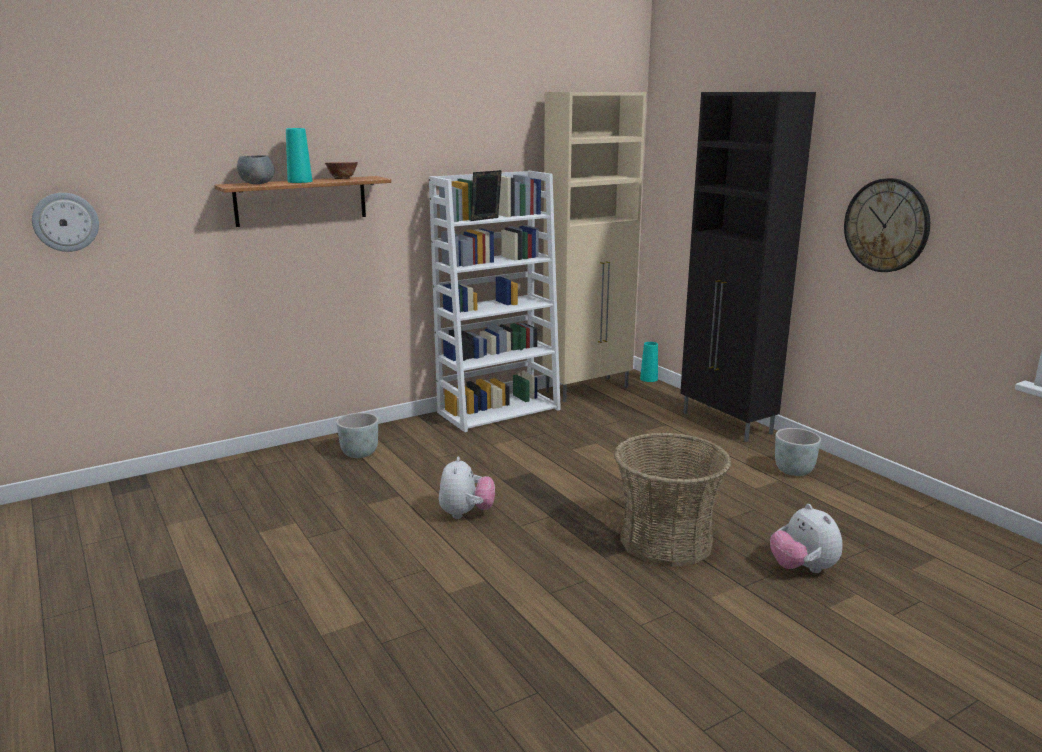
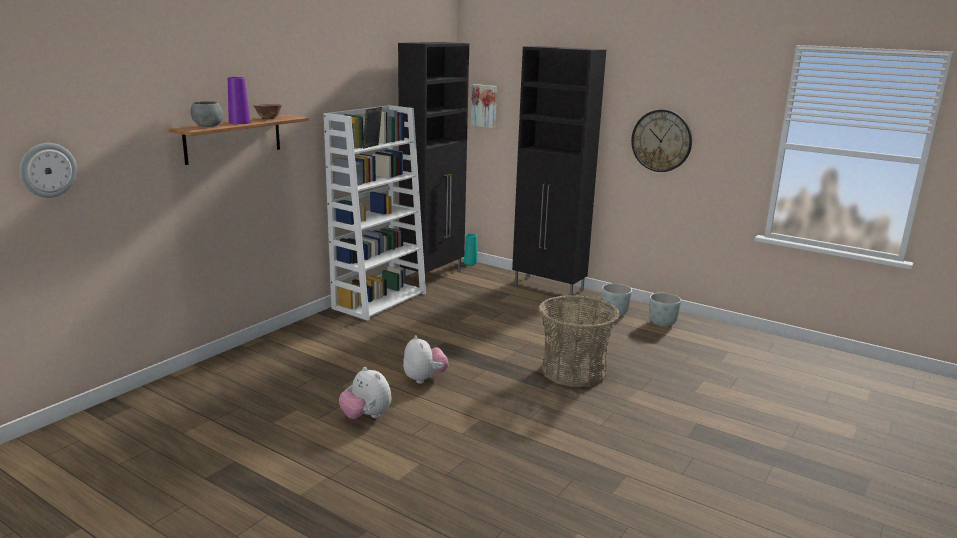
camera: 25 degrees left, 0 degrees up
turquoise vase [286,128,312,183] -> purple vase [228,77,251,124]
grey planter [336,413,378,458] -> grey planter moved to [649,293,681,327]
beige cabinet [542,92,646,402] -> black cabinet [398,42,469,282]
plush toy [770,504,843,573] -> plush toy moved to [339,367,391,419]
none -> picture [471,84,497,128]

